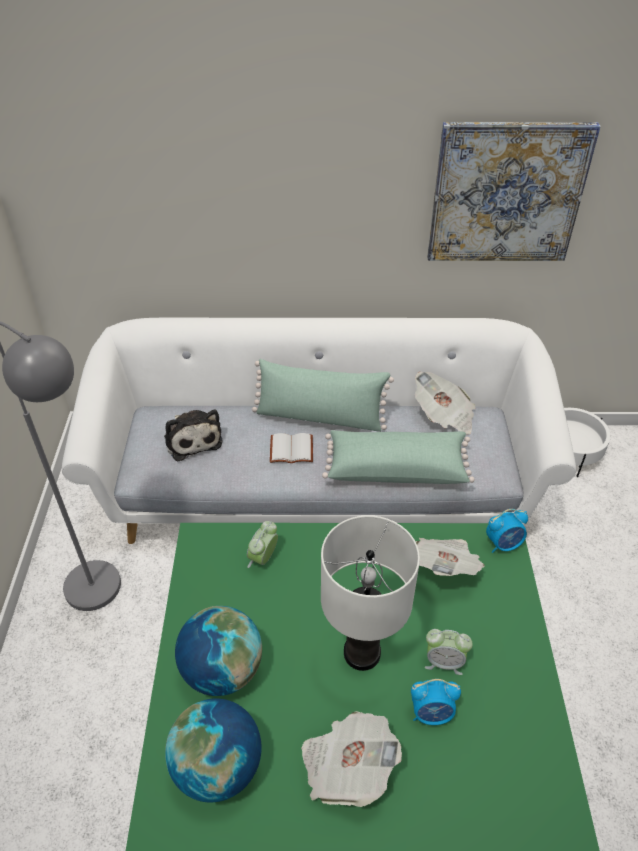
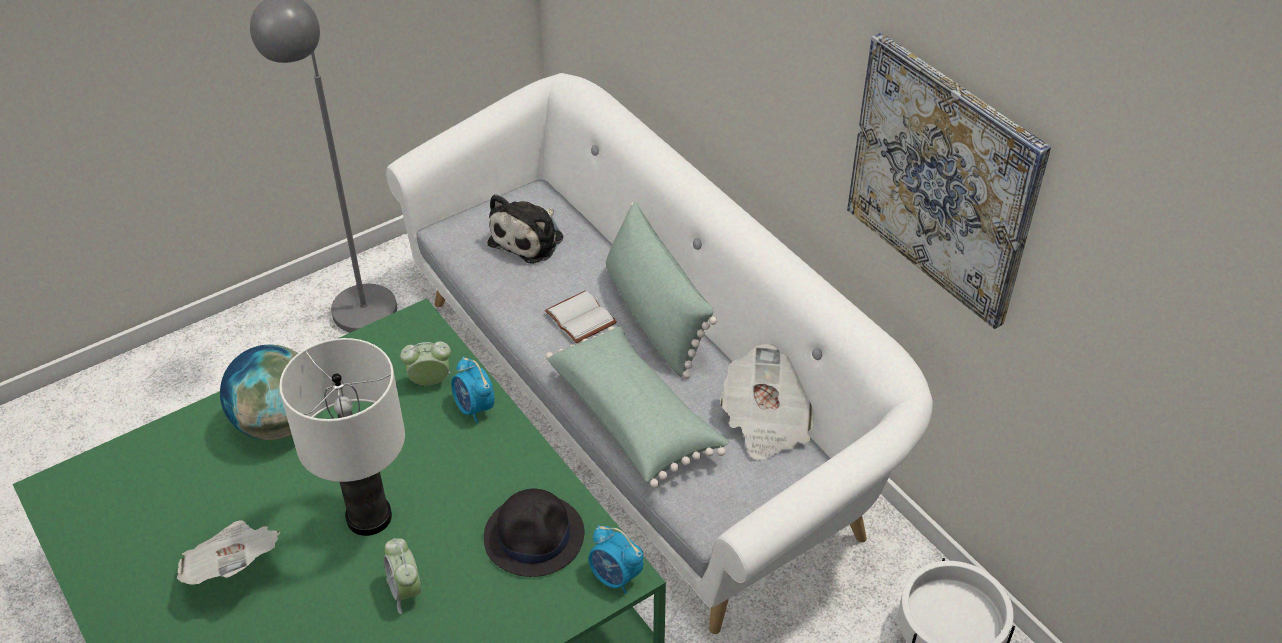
camera: 55 degrees right, 0 degrees up
globe [165,698,261,803] -> none
alarm clock [411,679,461,725] -> alarm clock moved to [451,356,495,423]
newspaper [415,538,485,576] -> black hat [484,489,584,577]

